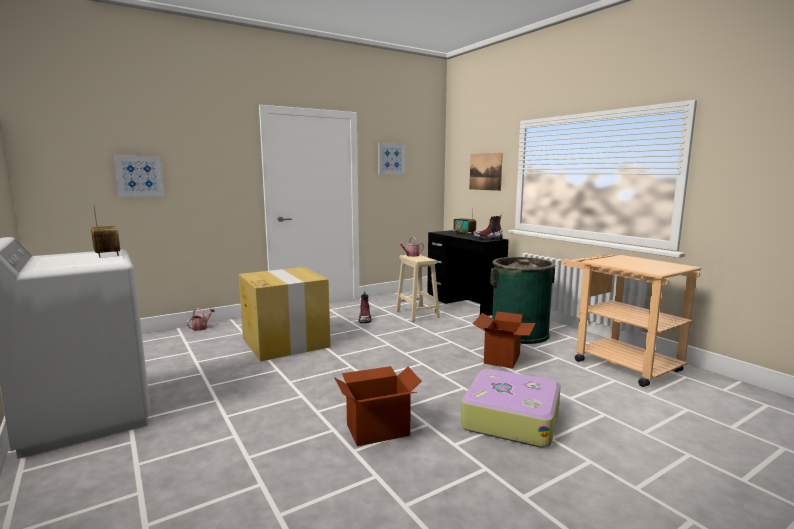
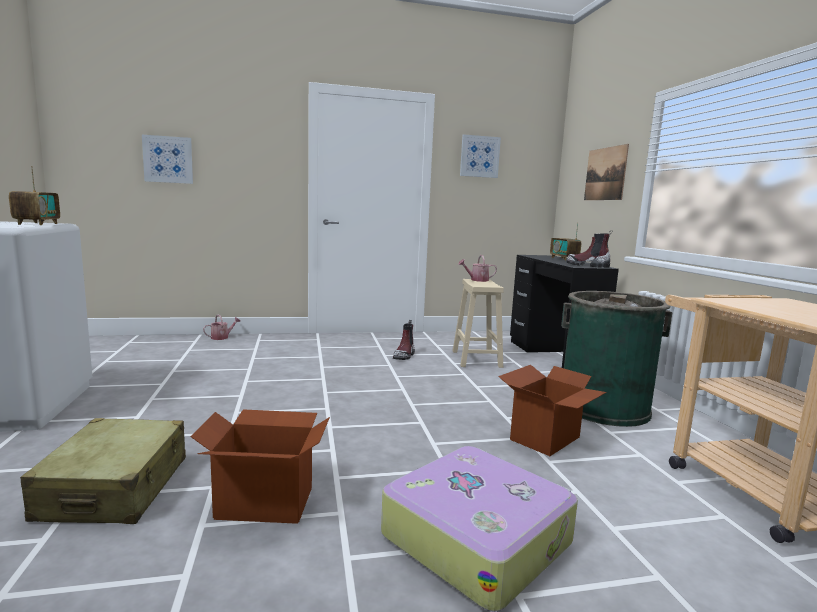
camera: 20 degrees right, 0 degrees up
cardboard box [239,267,331,362] -> none
none -> beige suitcase [21,418,186,524]

